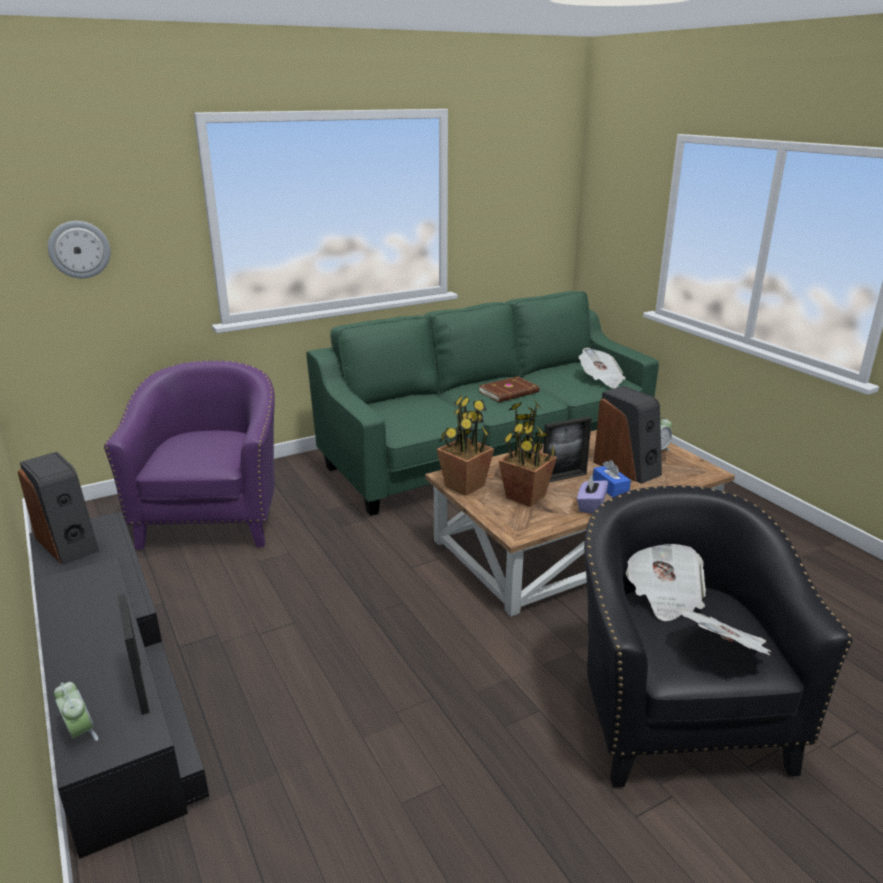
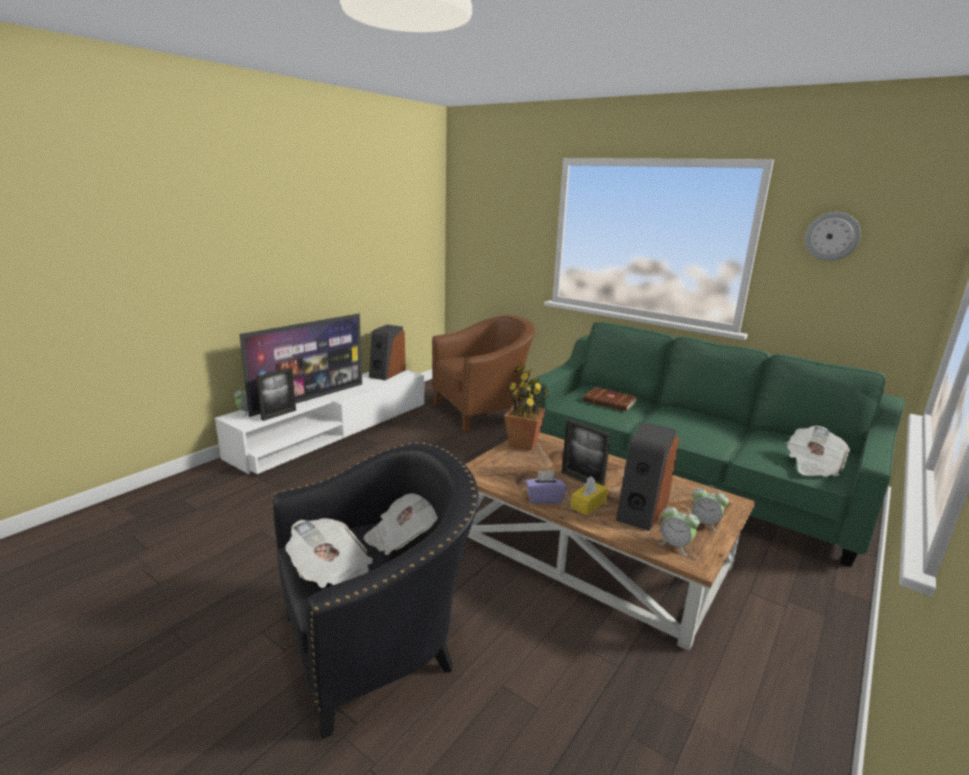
camera: 65 degrees right, 5 degrees down
black tv stand [29,512,209,859] -> white tv stand [215,369,424,474]
wall clock [48,221,111,278] -> wall clock moved to [805,212,861,261]
purple armchair [104,360,275,550] -> brown armchair [432,315,535,433]
brown book [478,376,540,402] -> brown book moved to [583,387,637,411]
potted plant [499,399,557,507] -> none
blue tissue box [593,460,631,498] -> yellow tissue box [571,476,608,515]
none -> television [239,314,362,417]
none -> alarm clock [658,505,700,556]

